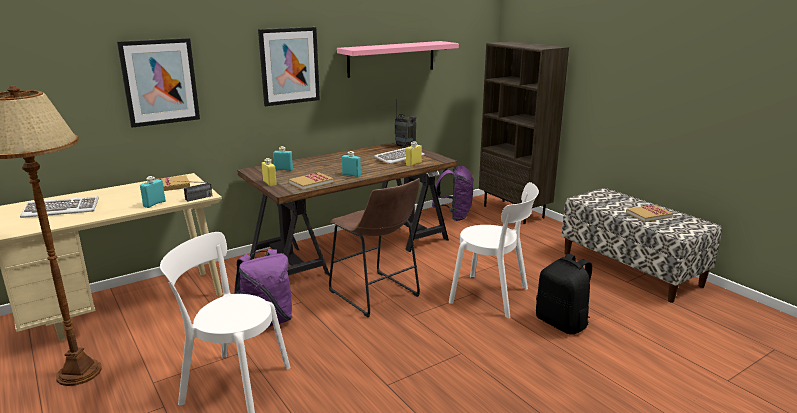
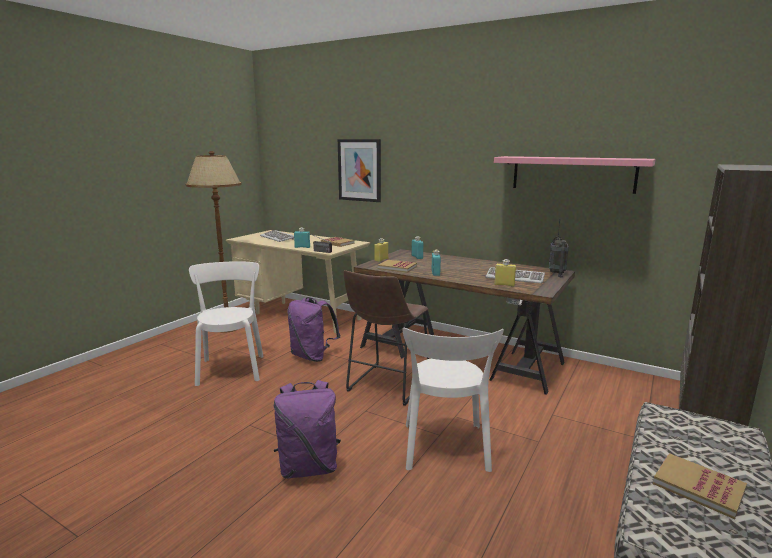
camera: 65 degrees right, 5 degrees down
picture [258,27,320,106] -> none
purple backpack [432,165,474,221] -> purple backpack moved to [274,380,341,479]
black backpack [536,254,592,335] -> none

